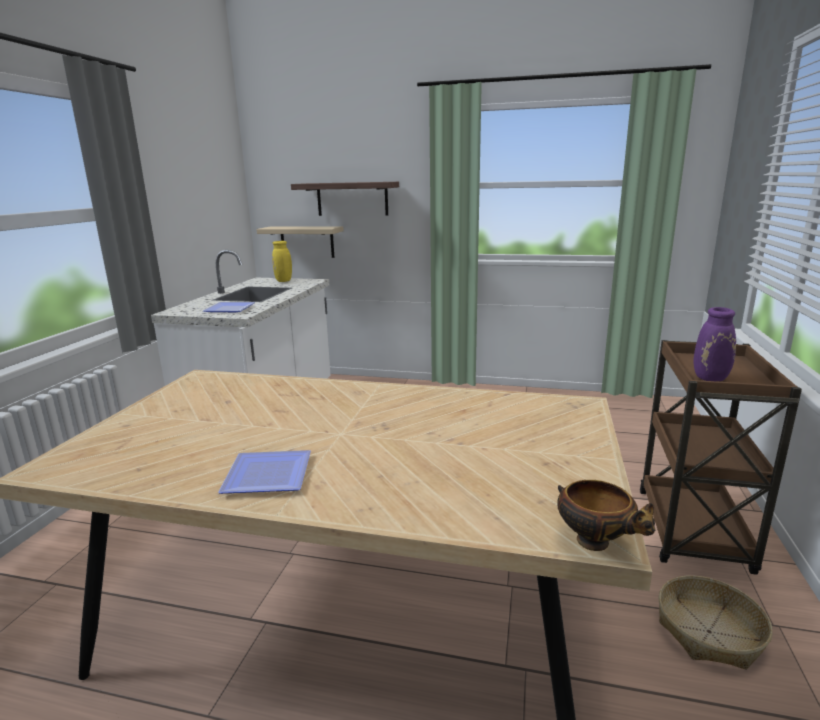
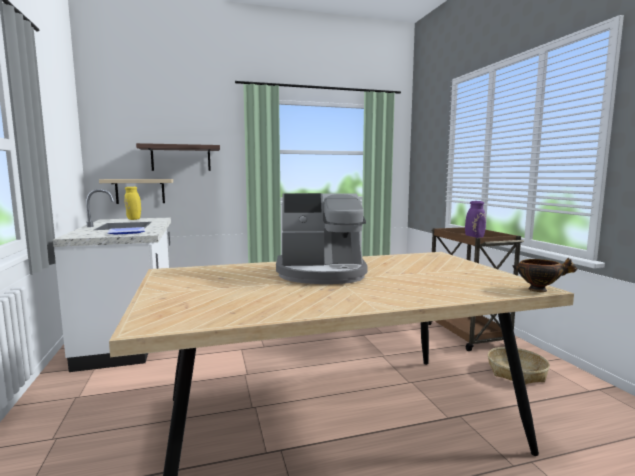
camera: 30 degrees left, 10 degrees down
plate [218,450,311,494] -> none
none -> coffee machine [276,193,367,284]

